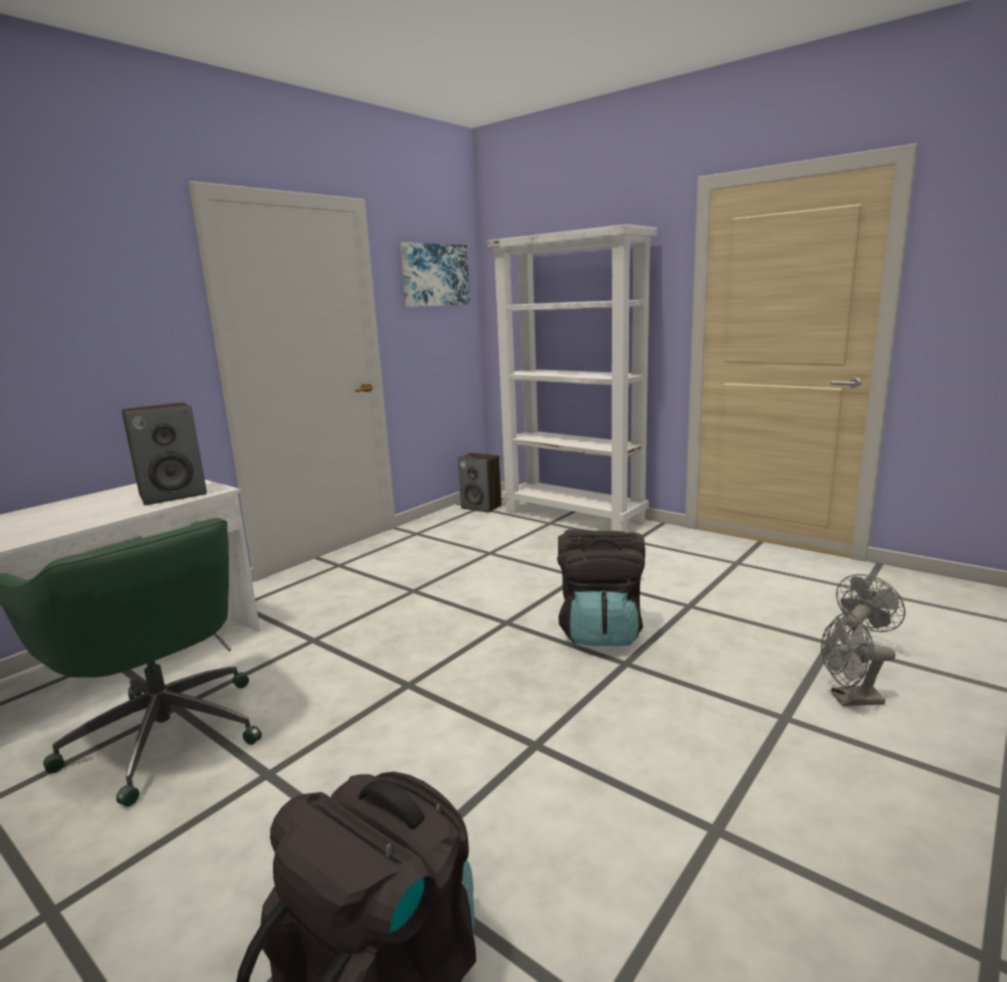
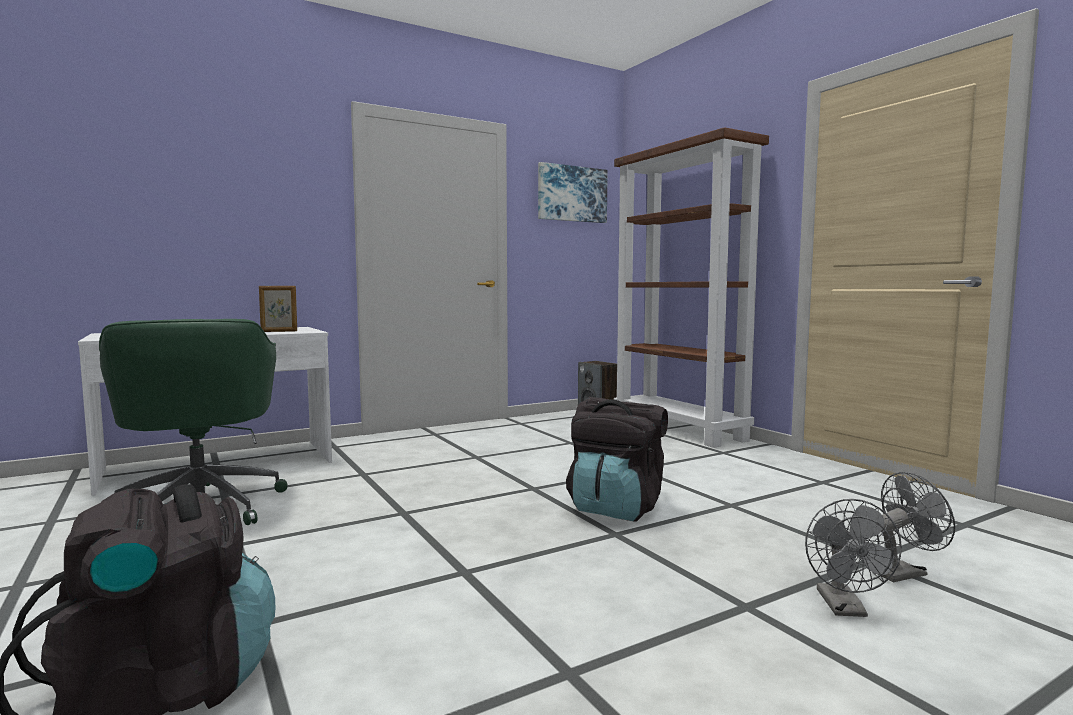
camera: 20 degrees right, 10 degrees down
speaker [122,402,207,505] -> picture frame [259,286,297,332]
white bookcase [487,224,657,533] -> brown bookcase [614,127,769,448]
grey fan [821,612,896,706] -> grey fan turned 105 degrees counterclockwise [805,499,902,617]

